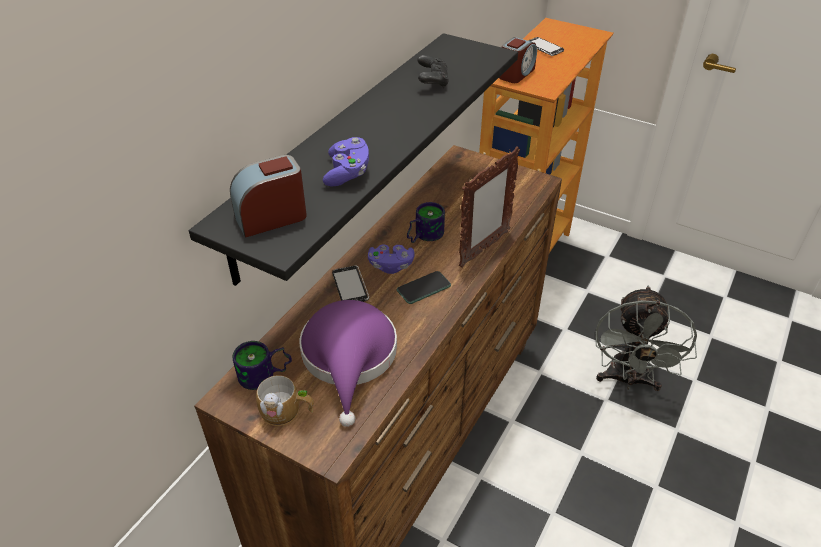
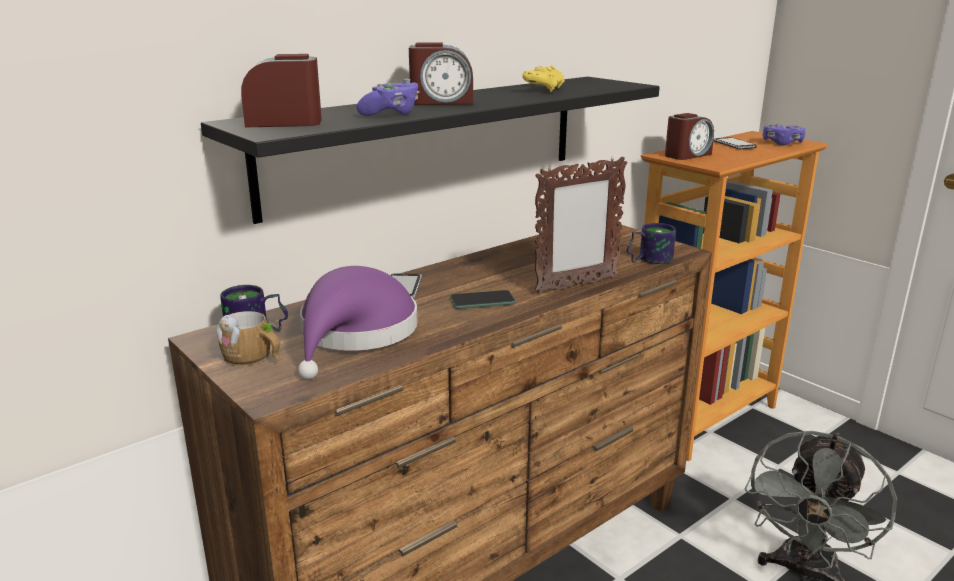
camera: 20 degrees right, 20 degrees down
purple game controller [368,244,414,274] -> purple game controller moved to [763,124,805,146]
mug [407,202,445,243] -> mug moved to [627,223,676,264]
black game controller [417,55,449,88] -> yellow game controller [522,65,565,92]
none -> alarm clock [409,42,473,105]

